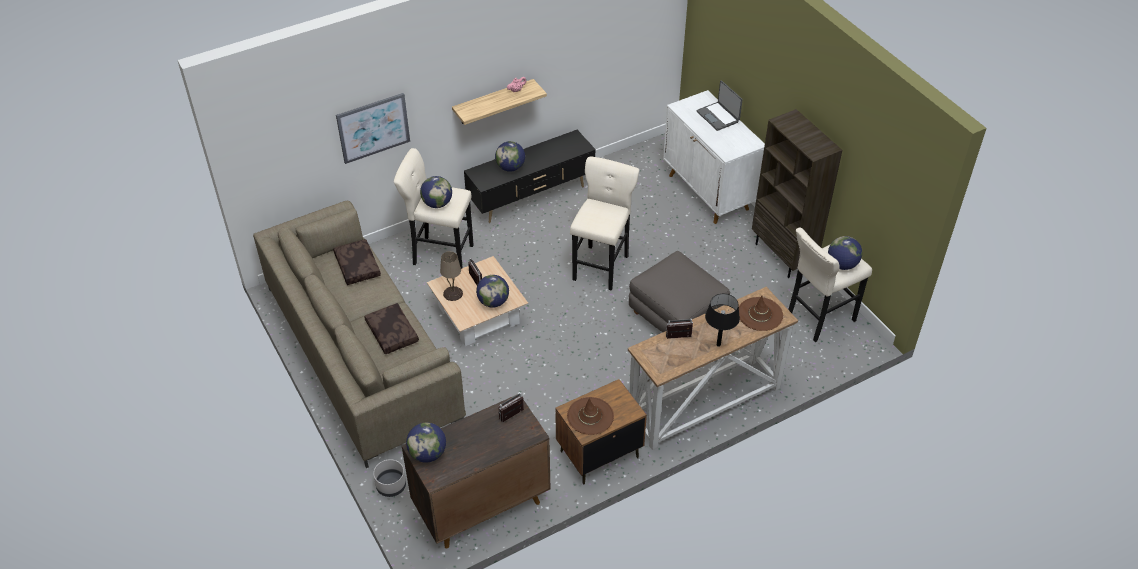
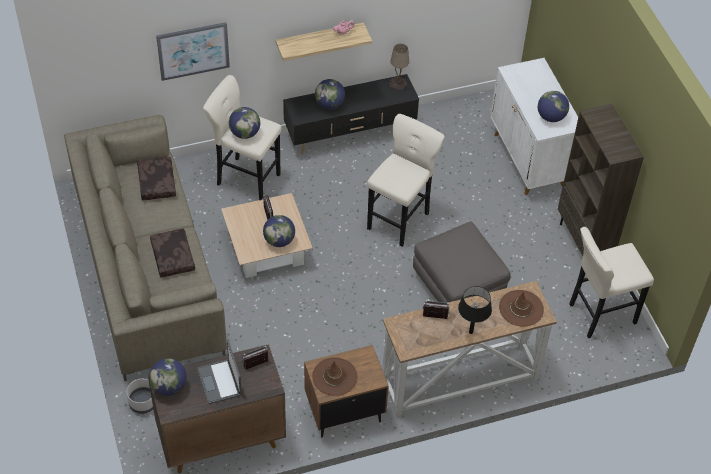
camera: 10 degrees right, 5 degrees up
beige table lamp [440,251,463,301] -> beige table lamp moved to [389,44,409,90]
laptop [696,80,743,131] -> laptop moved to [197,341,242,404]
globe [828,236,862,270] -> globe moved to [538,91,569,122]

